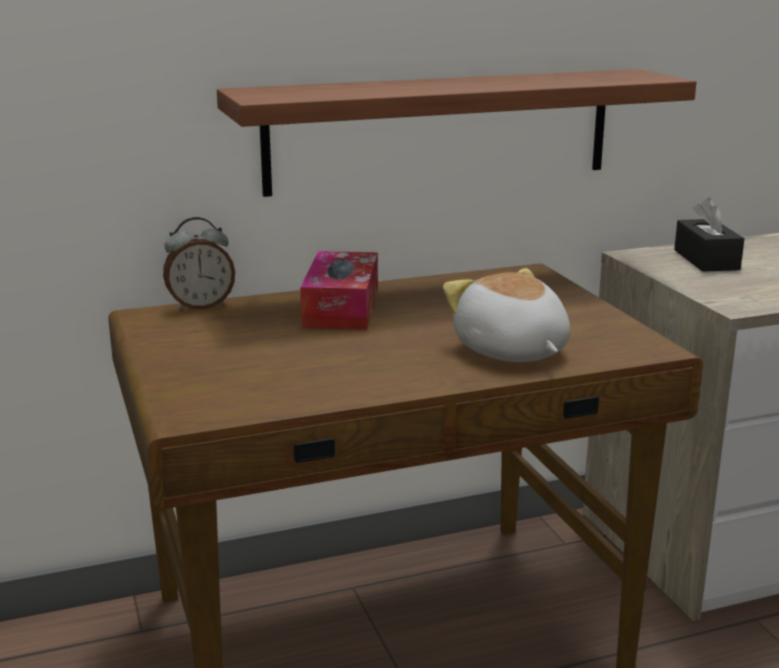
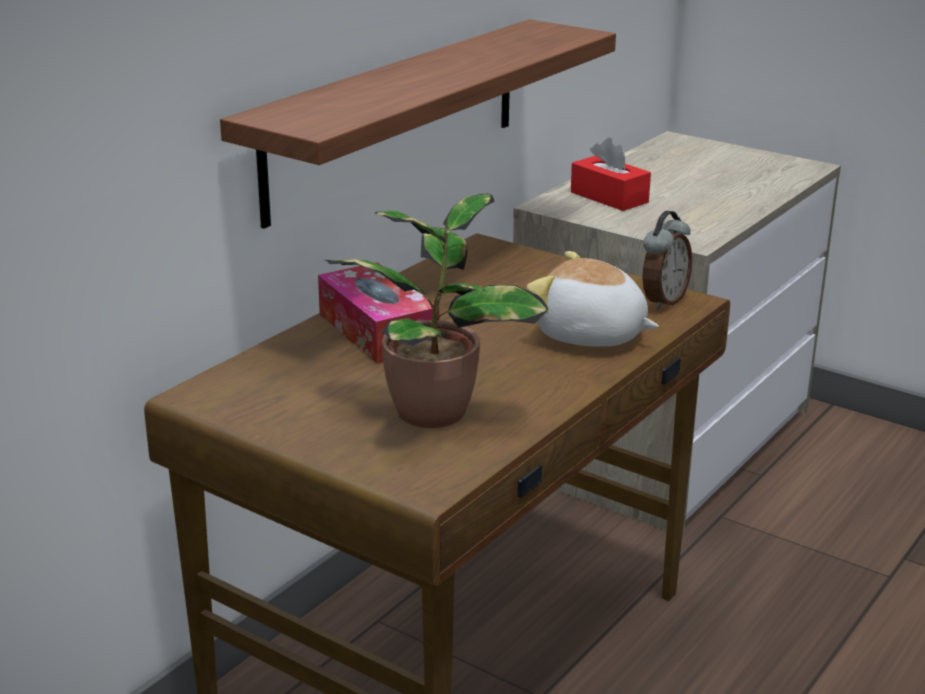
camera: 35 degrees left, 5 degrees up
alarm clock [163,217,235,311] -> alarm clock moved to [642,211,692,310]
black tissue box [674,198,744,272] -> red tissue box [571,138,651,211]
none -> potted plant [324,194,549,428]

